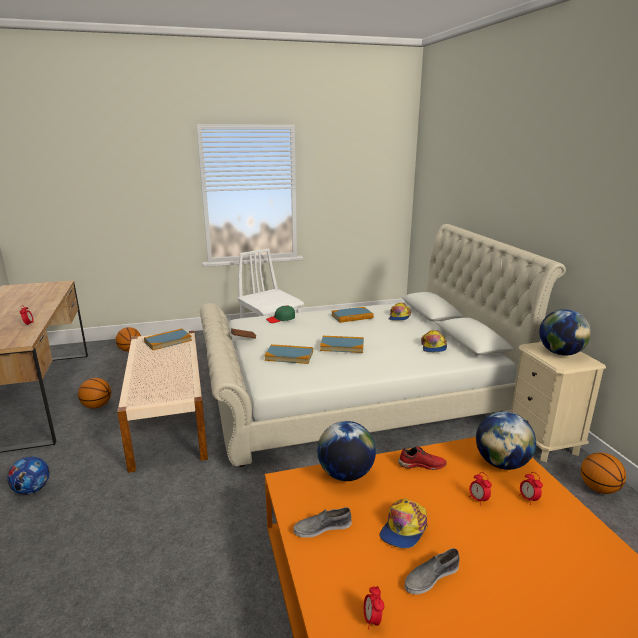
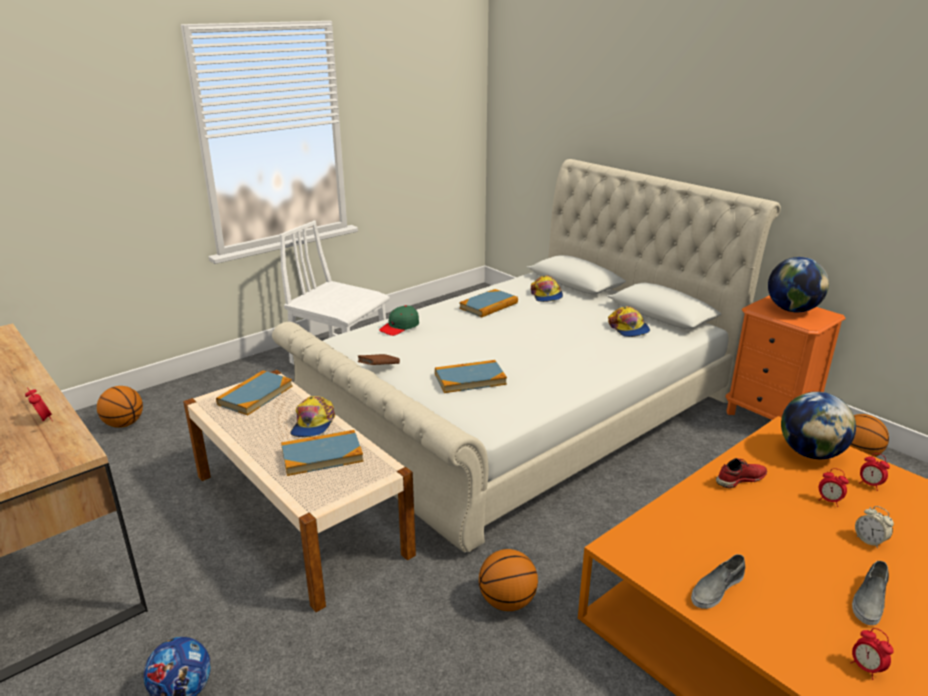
camera: 25 degrees left, 5 degrees up
basketball [78,378,111,409] -> basketball moved to [479,549,538,611]
globe [317,421,376,481] -> none
book [320,336,364,353] -> book moved to [281,430,364,476]
cap [379,498,428,548] -> cap moved to [290,396,336,437]
beige nightstand [511,342,606,462] -> orange nightstand [726,295,846,420]
none -> alarm clock [855,506,894,549]

